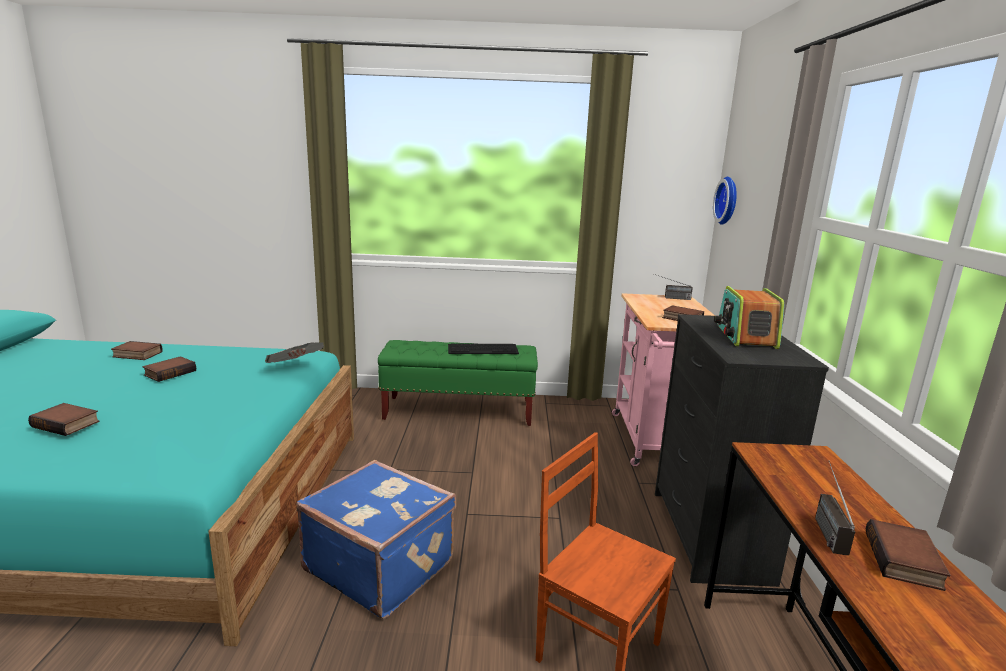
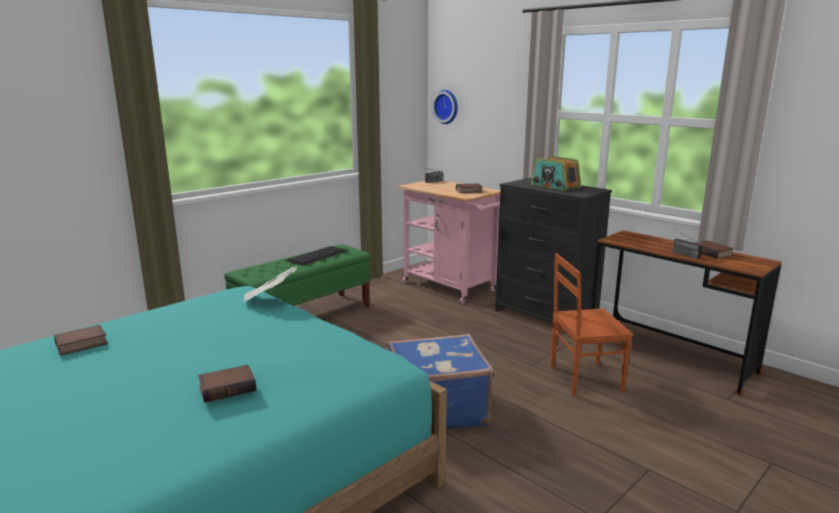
camera: 45 degrees left, 0 degrees up
book [142,356,196,382] -> none

